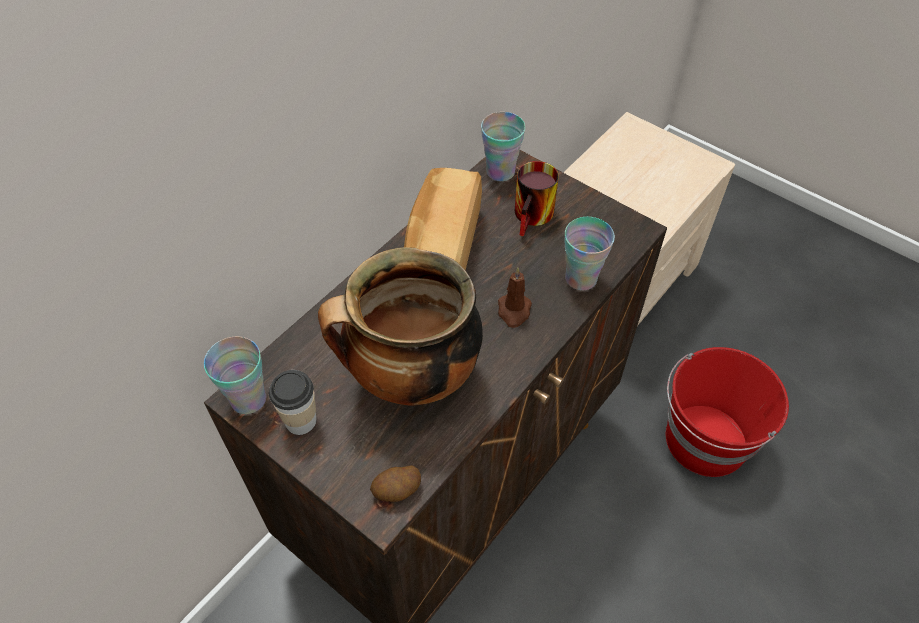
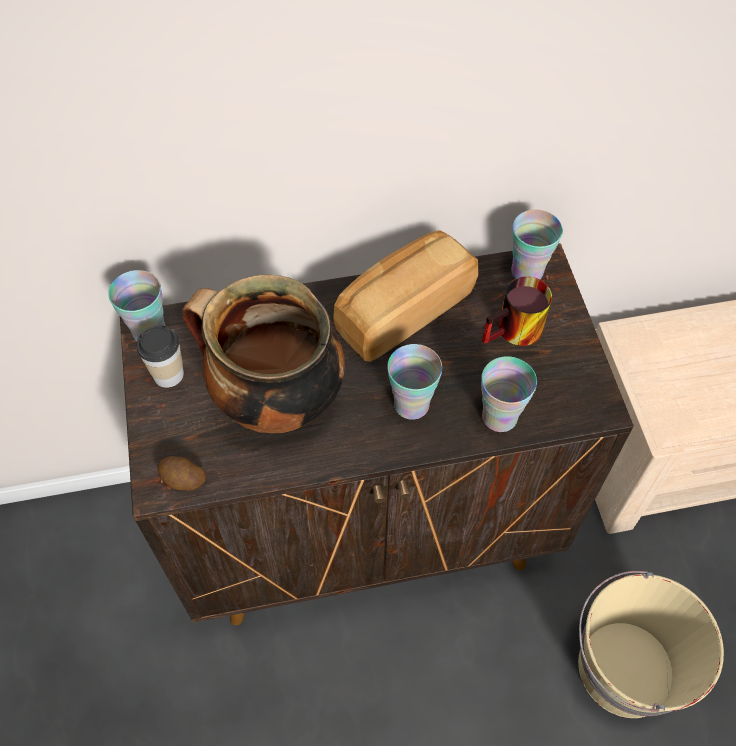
camera: 40 degrees right, 5 degrees up
brown candle [498,267,532,328] -> cup [387,344,442,420]
red bucket [666,347,789,477] -> beige bucket [578,571,724,718]

